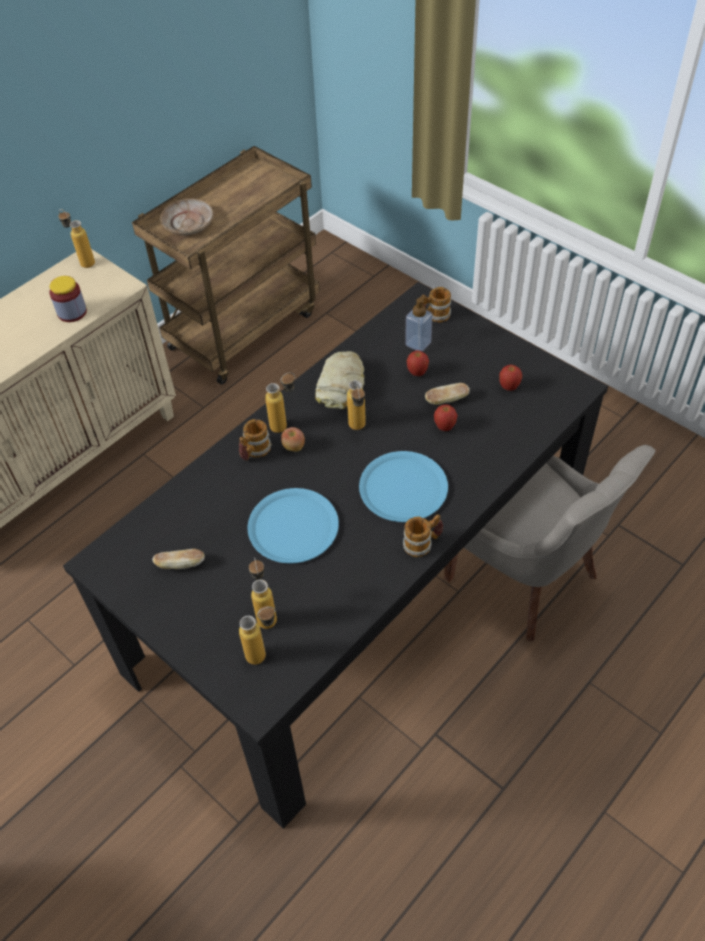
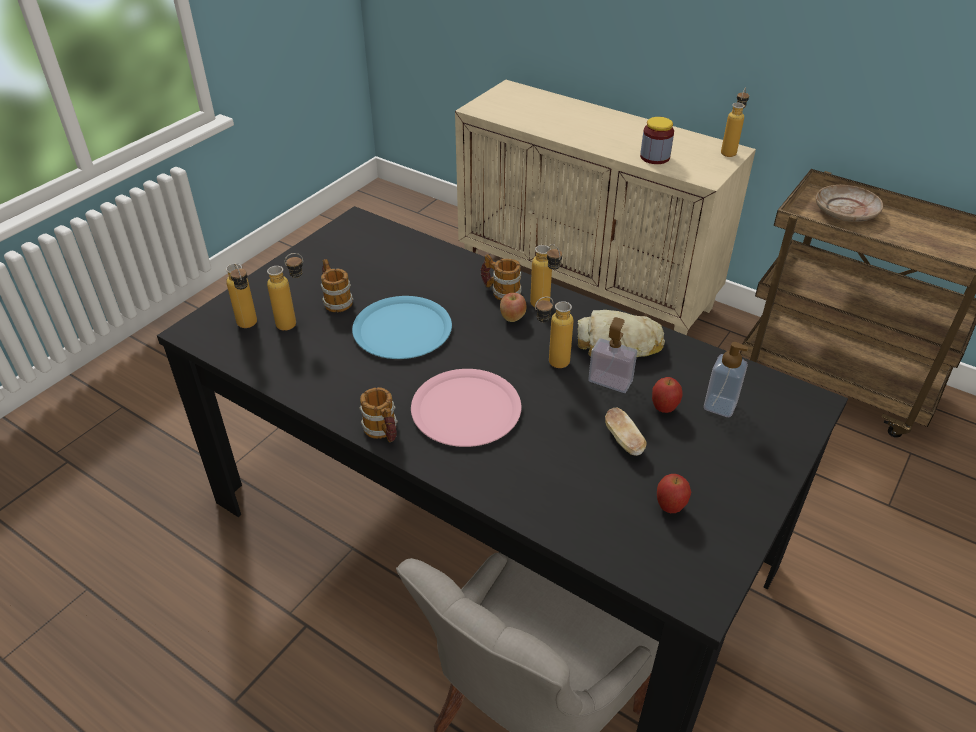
camera: 80 degrees right, 10 degrees down
bread [152,549,205,569] -> none
blue plate [359,451,448,522] -> pink plate [411,369,521,447]
mug [423,287,451,323] -> mug moved to [321,259,353,312]
apple [434,404,458,431] -> none
none -> soap dispenser [588,317,637,393]

